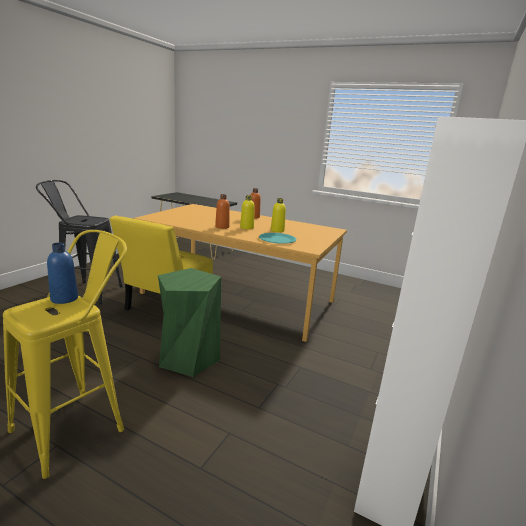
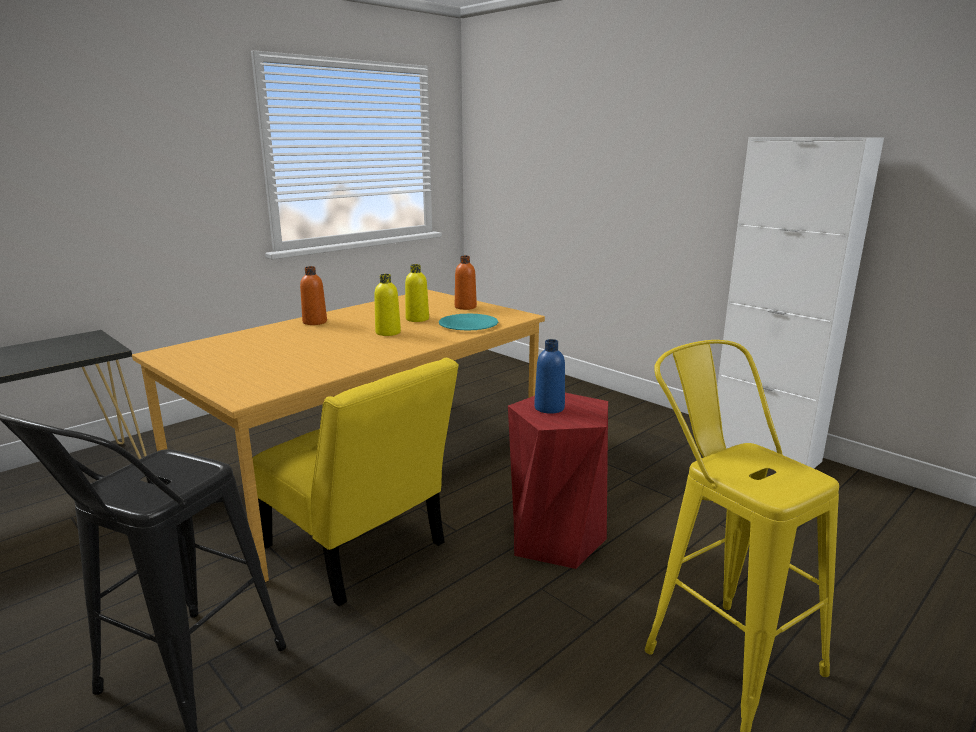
camera: 70 degrees left, 0 degrees up
blue bottle [47,243,78,304] -> blue bottle moved to [534,339,565,414]
green stool [158,268,221,377] -> red stool [508,393,608,569]
orange bottle [215,194,230,229] -> orange bottle moved to [455,256,477,310]

